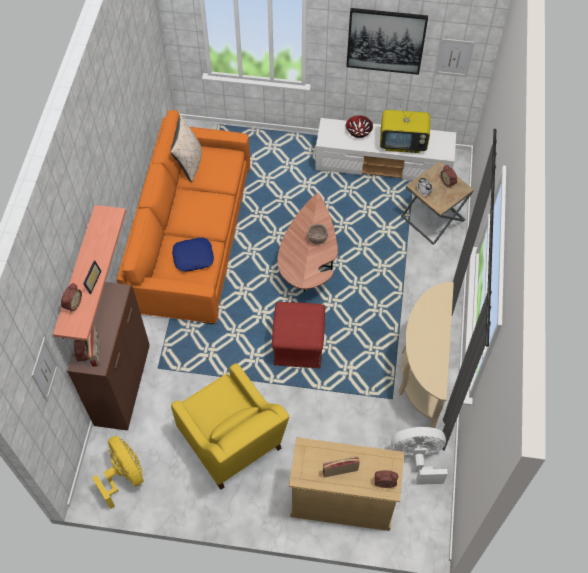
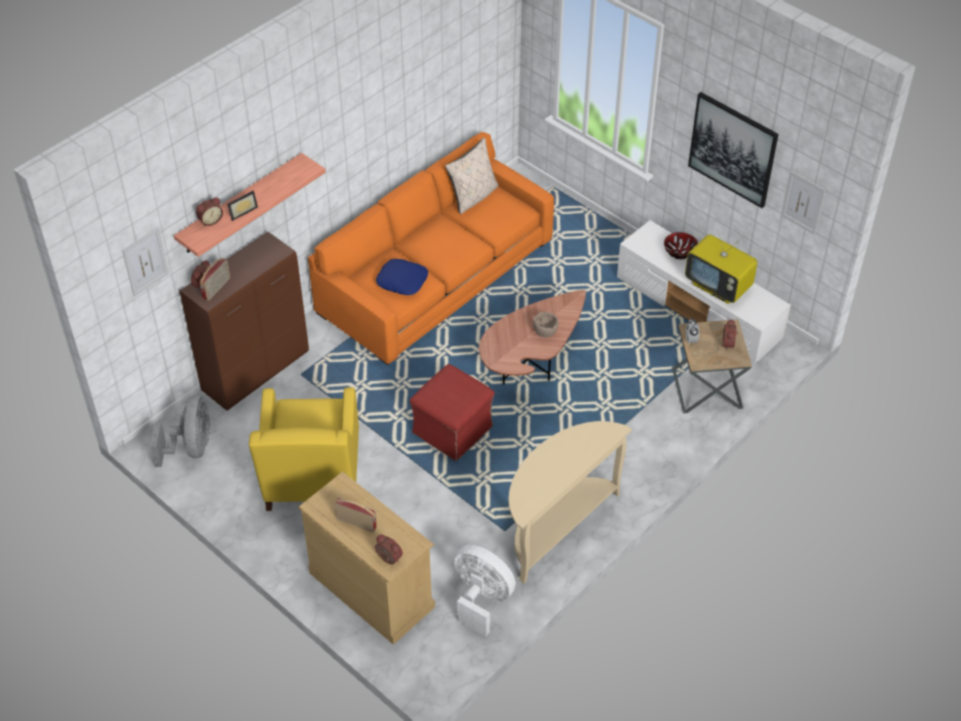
camera: 35 degrees right, 10 degrees down
yellow fan [92,436,144,509] -> grey fan [150,395,210,467]

